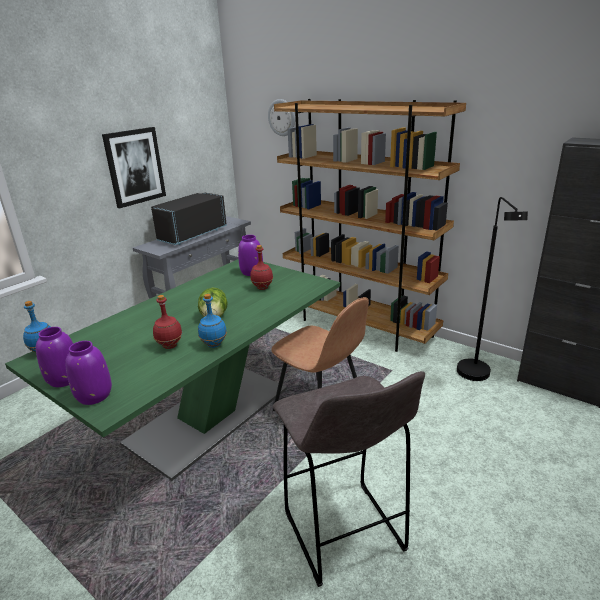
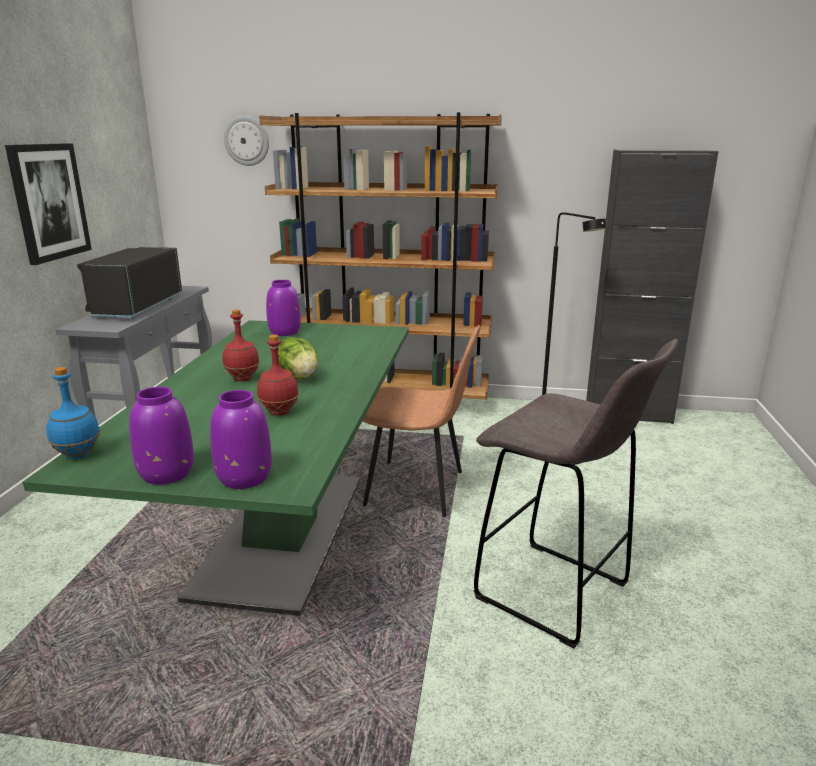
camera: 30 degrees left, 5 degrees down
blue bottle [198,294,227,348] -> none
red bottle [250,245,273,290] -> red bottle moved to [223,309,260,381]

